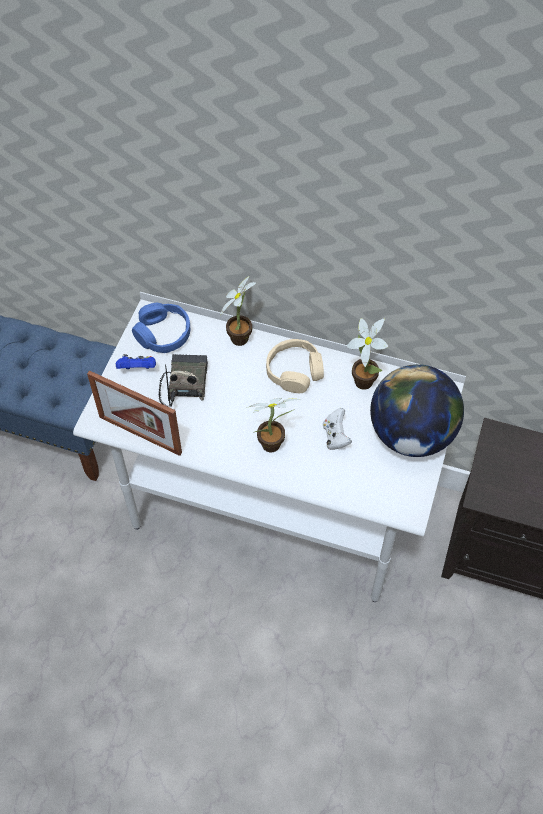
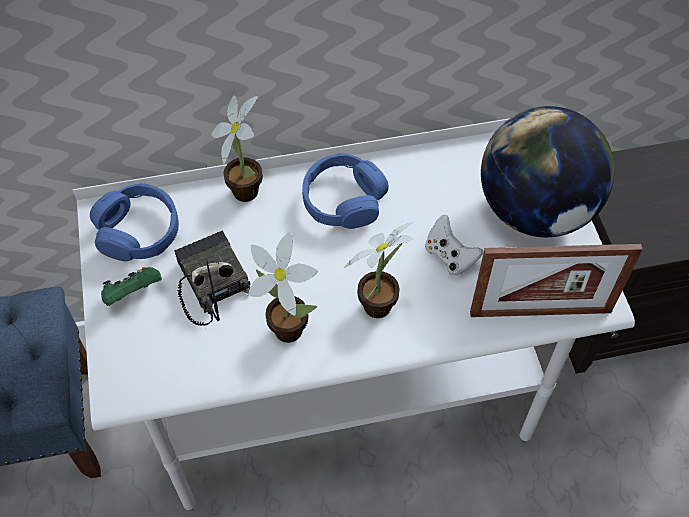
camera: 30 degrees left, 0 degrees up
picture frame [87,371,182,456] -> picture frame moved to [470,244,643,317]
blue game controller [116,354,156,369] -> green game controller [101,267,162,306]
beige headphones [266,339,324,393] -> blue headphones [302,153,389,229]
potted plant [347,318,388,390] -> potted plant moved to [249,231,318,343]

